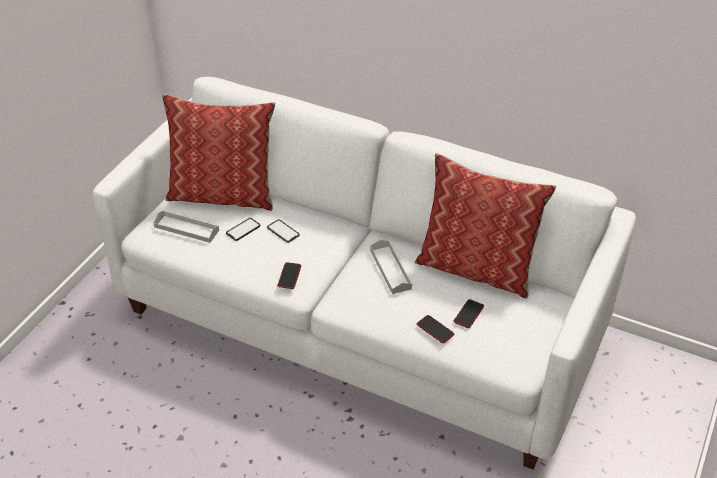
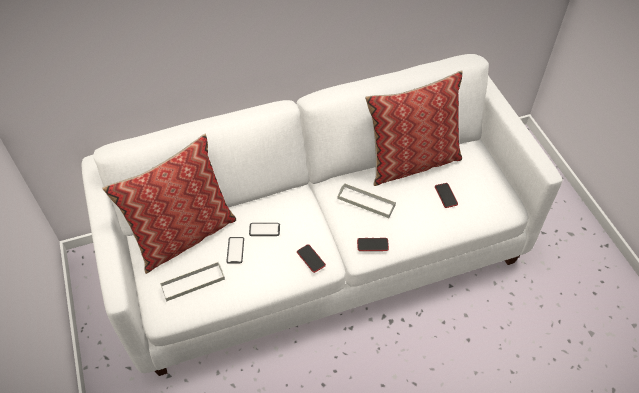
camera: 45 degrees left, 10 degrees up
phone [417,315,454,343] -> phone moved to [357,238,389,251]

